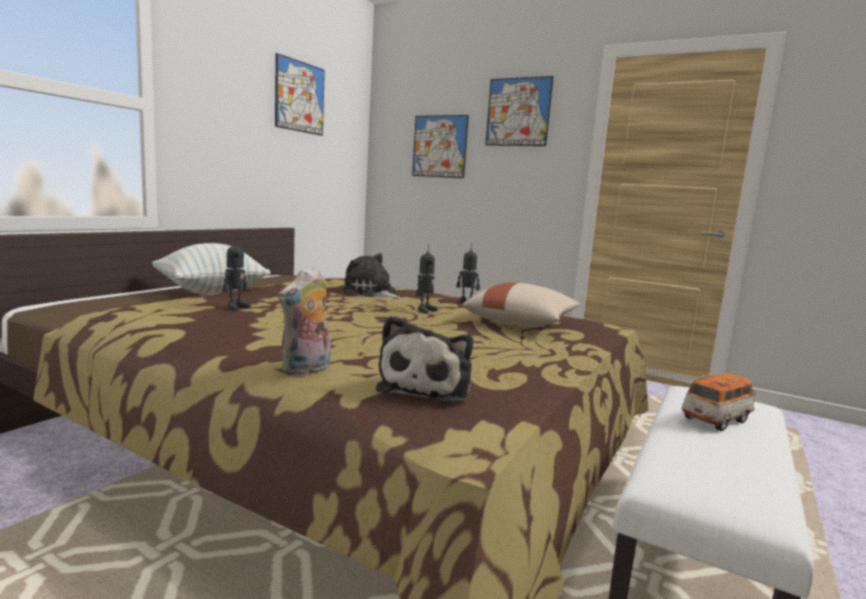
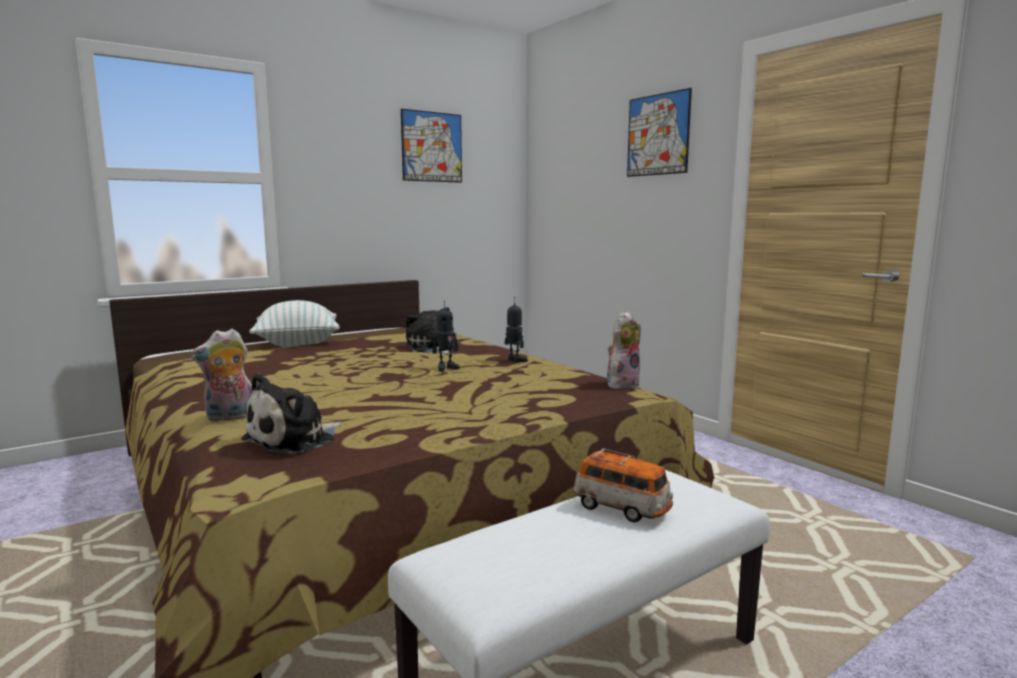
camera: 25 degrees right, 0 degrees up
toy robot [222,236,251,311] -> none
picture [412,115,469,178] -> none
beige pillow [462,282,581,327] -> none
toy car [682,373,756,431] -> toy car turned 45 degrees clockwise [572,448,673,522]
none -> plush toy [607,311,641,390]

